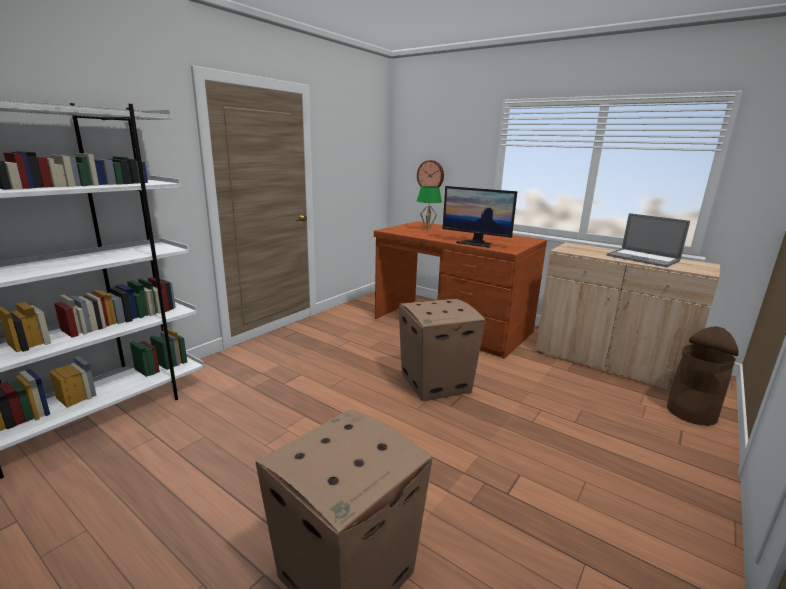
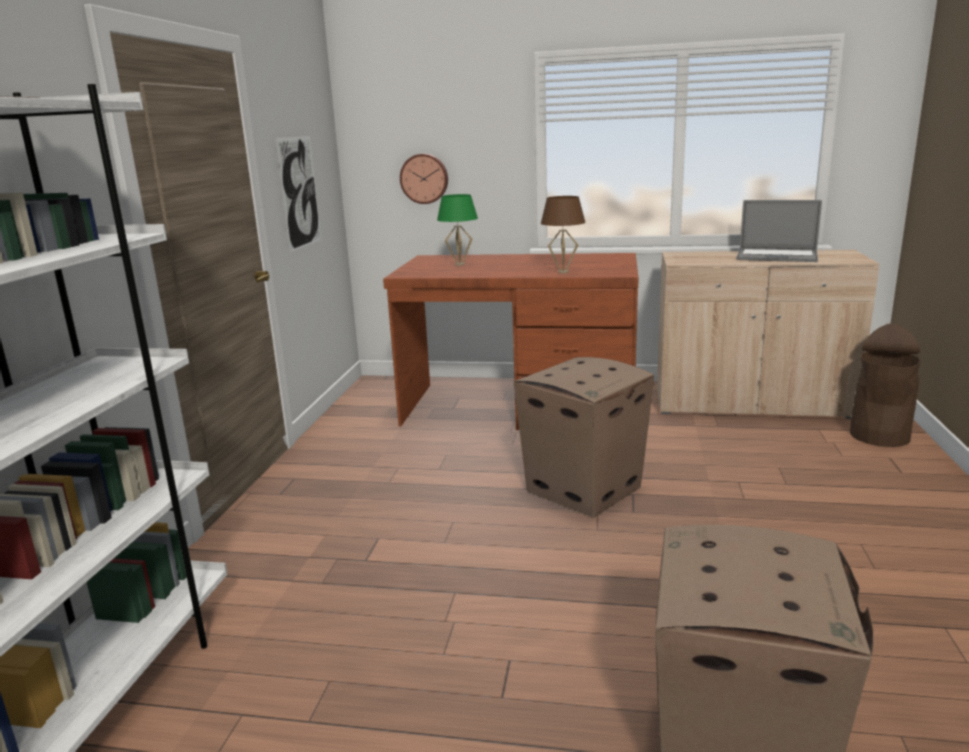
camera: 25 degrees left, 0 degrees up
monitor [443,186,517,248] -> brown table lamp [541,196,585,273]
none -> picture [276,136,321,252]

